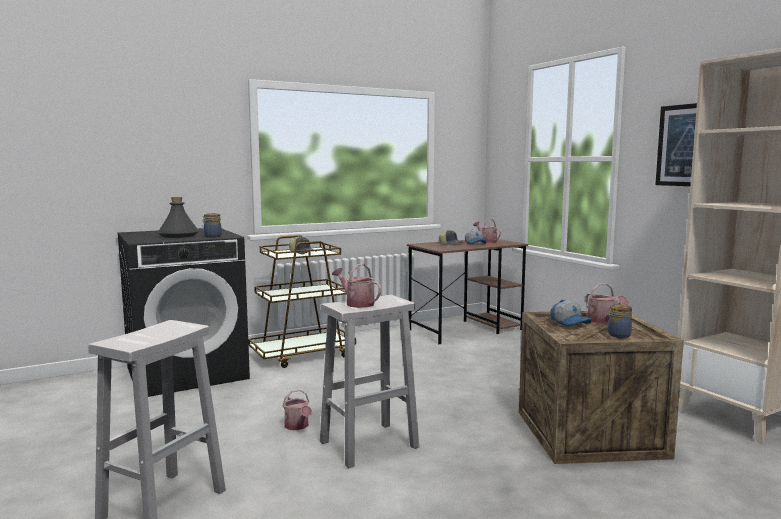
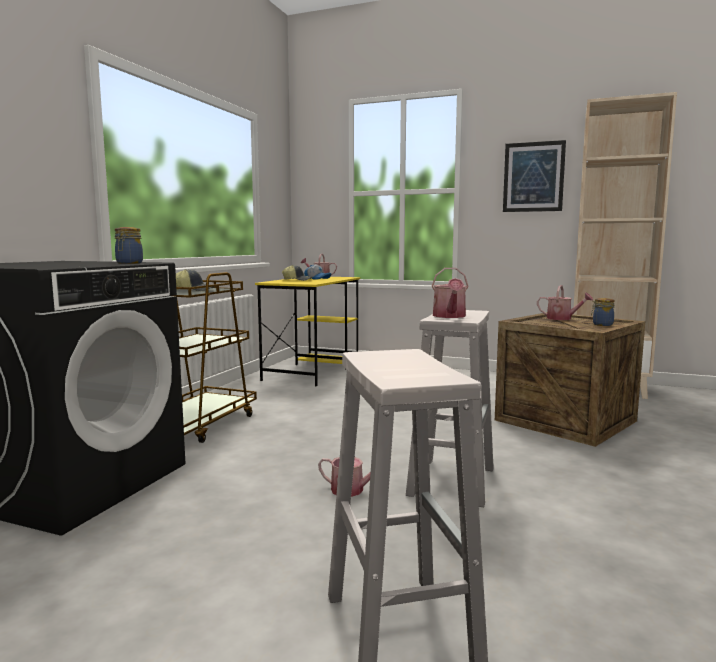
camera: 40 degrees left, 0 degrees up
grey bottle [157,197,199,238] -> none
watering can [332,263,381,308] -> watering can turned 90 degrees counterclockwise [432,268,469,318]
brown desk [407,239,528,344] -> yellow desk [255,277,360,387]
cap [550,300,592,326] -> none

